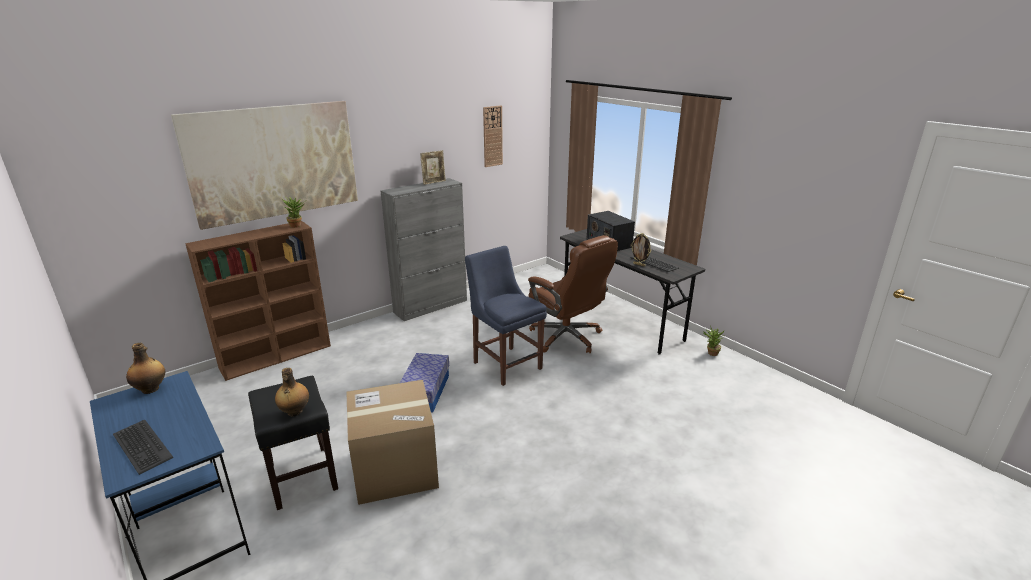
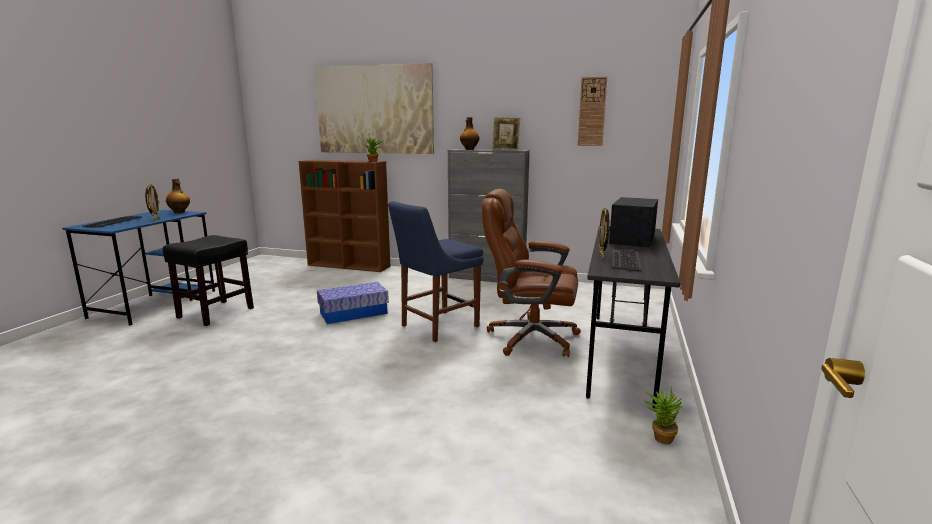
camera: 55 degrees right, 10 degrees down
bottle [275,368,309,417] -> bottle moved to [460,117,479,150]
cardboard box [346,380,439,505] -> none
blue chair [465,246,547,386] -> blue chair turned 150 degrees counterclockwise [388,201,484,342]
brown office chair [528,235,618,353] -> brown office chair turned 90 degrees clockwise [482,189,581,357]
none -> picture frame [145,183,160,221]

